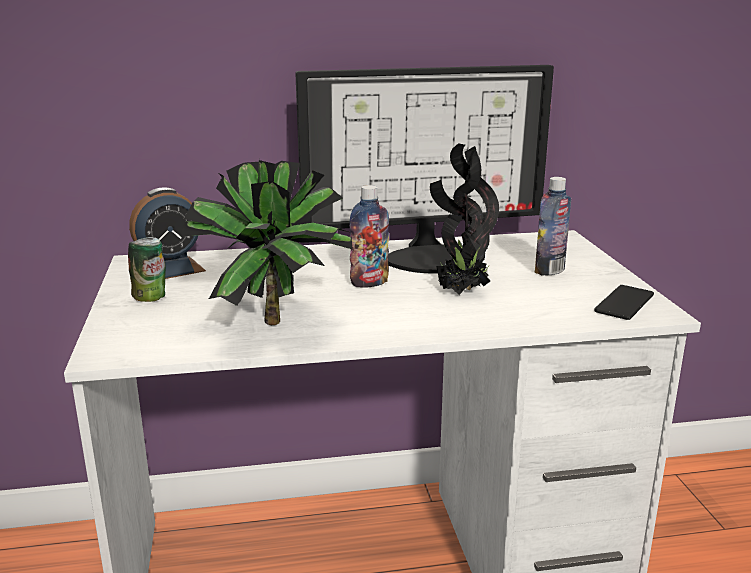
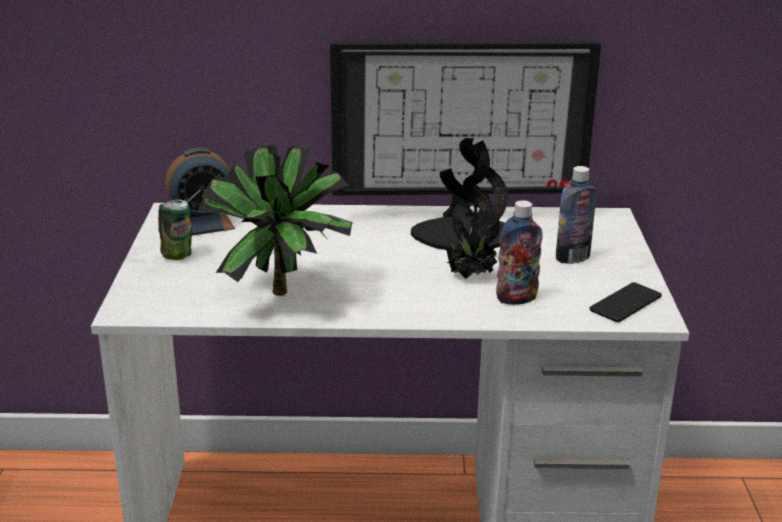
camera: 10 degrees right, 5 degrees up
bottle [349,185,389,288] -> bottle moved to [496,200,543,305]

